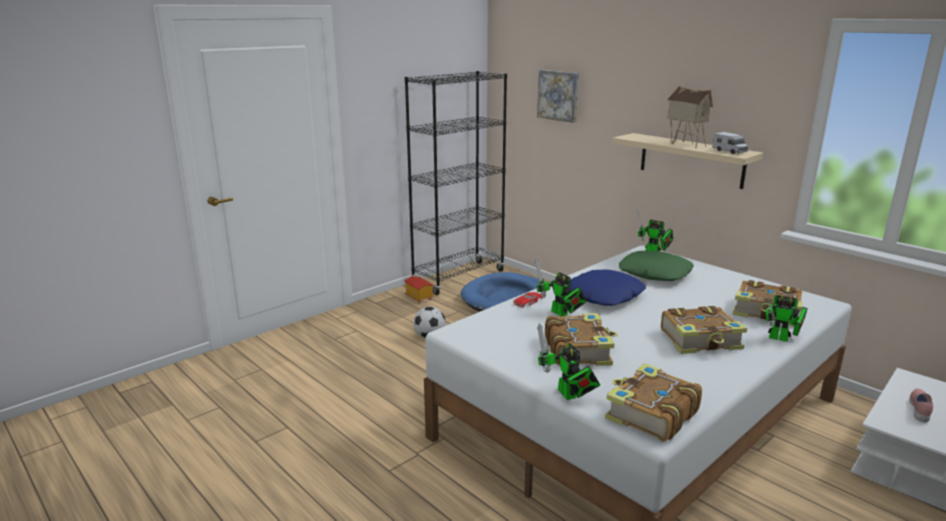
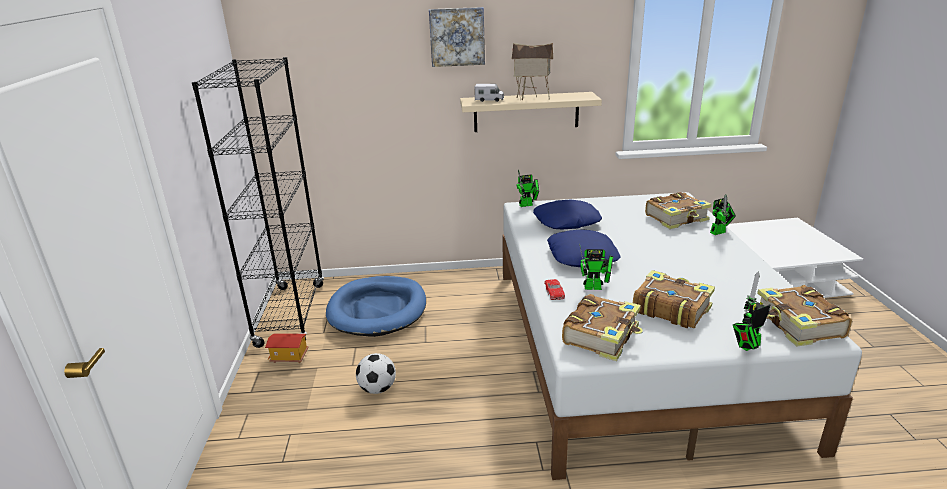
camera: 50 degrees left, 5 degrees up
picture [537,70,579,123] -> picture moved to [429,7,485,67]
toy robot [537,324,600,400] -> toy robot turned 135 degrees clockwise [733,272,770,351]
green pillow [619,251,694,281] -> blue pillow [533,200,602,229]
book [661,306,747,354] -> book moved to [562,294,643,361]
toy truck [712,132,748,154] -> toy truck moved to [475,84,504,102]
pink shoe [909,389,933,422] -> none

